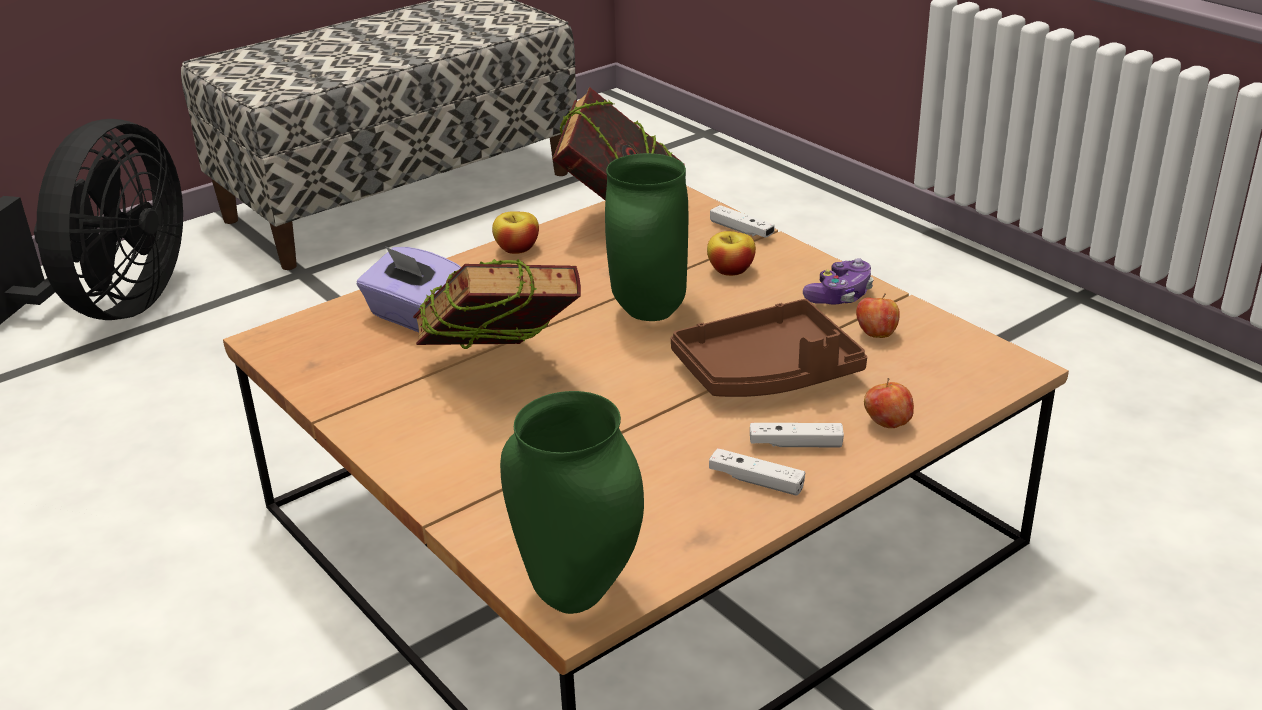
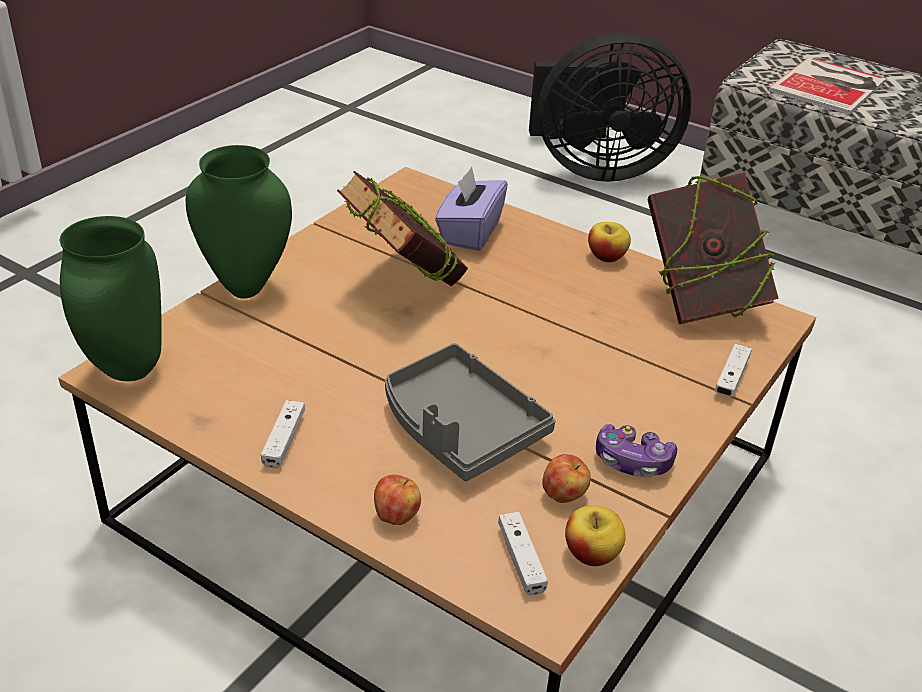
camera: 70 degrees right, 5 degrees up
green vase [605,153,688,321] -> green vase moved to [186,145,292,299]
brown tray [671,299,867,397] -> grey tray [385,343,556,481]
apple [707,231,756,276] -> apple moved to [565,505,626,566]
white game controller [750,423,844,447] -> white game controller moved to [498,512,548,595]
none -> book [768,57,886,115]

